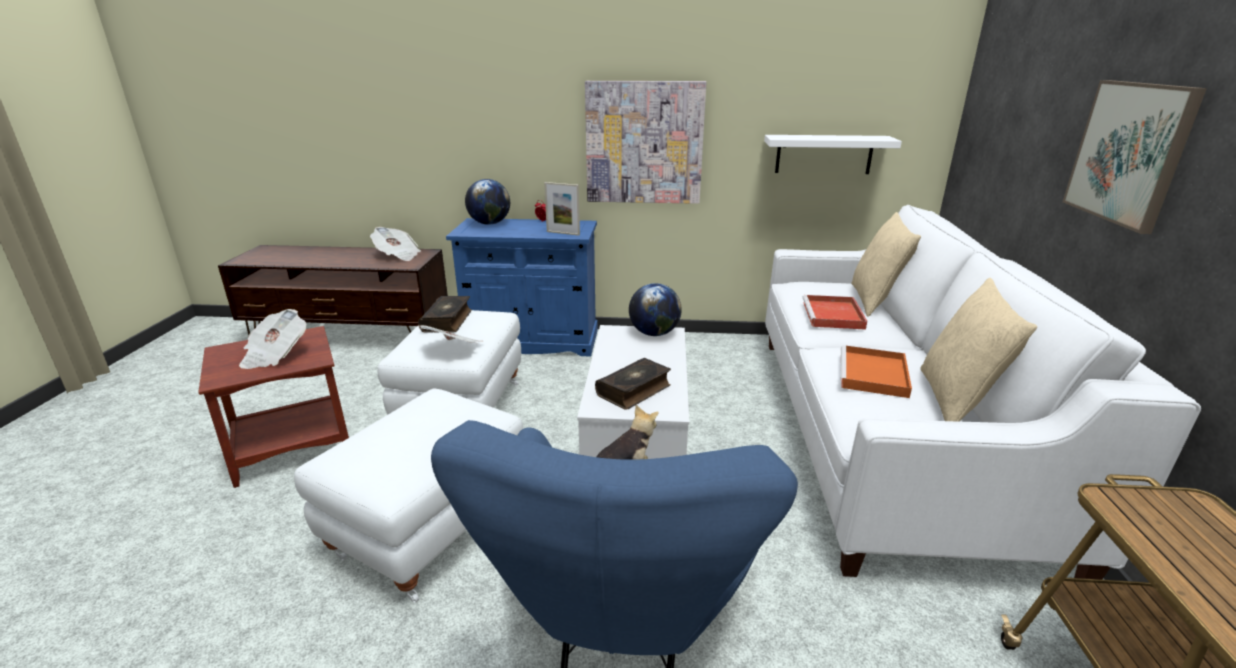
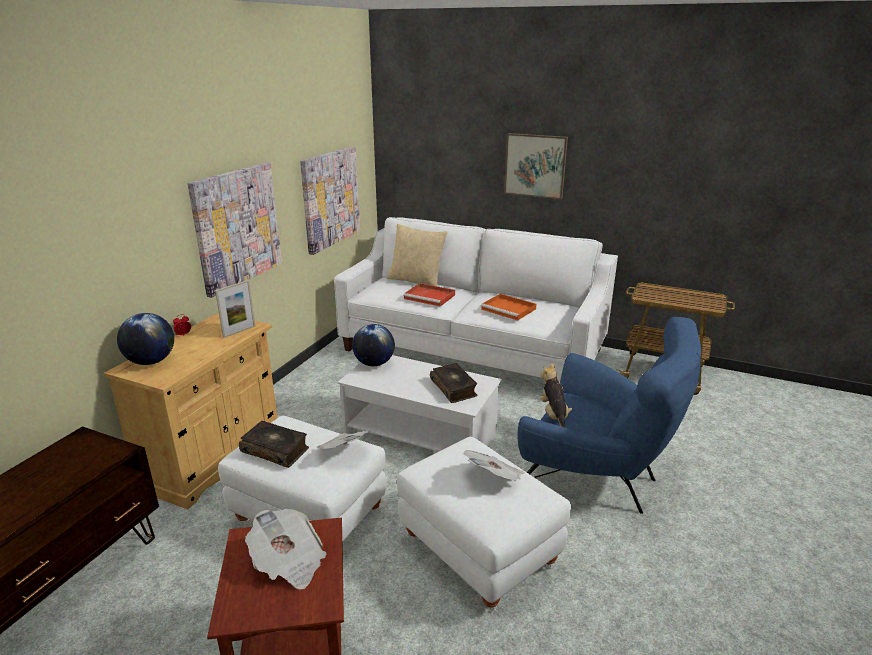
camera: 70 degrees left, 0 degrees up
newspaper [370,227,421,261] -> newspaper moved to [463,450,525,481]
blue cabinet [446,218,598,357] -> beige cabinet [104,313,277,509]
white shelf [764,135,902,174] -> picture [300,146,360,255]
beige pillow [920,278,1037,422] -> none

